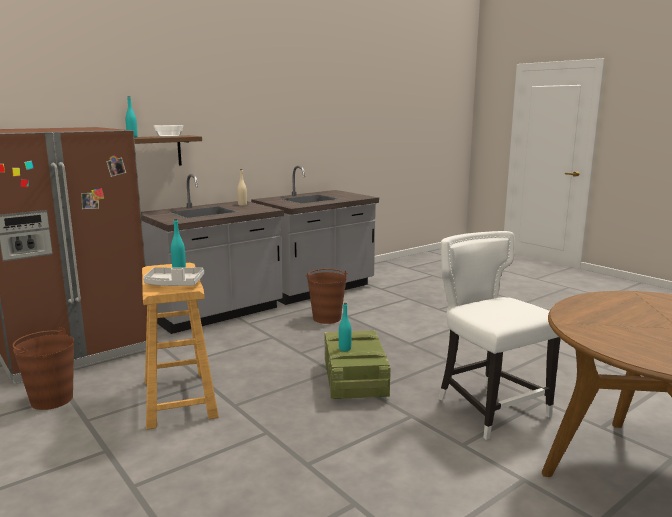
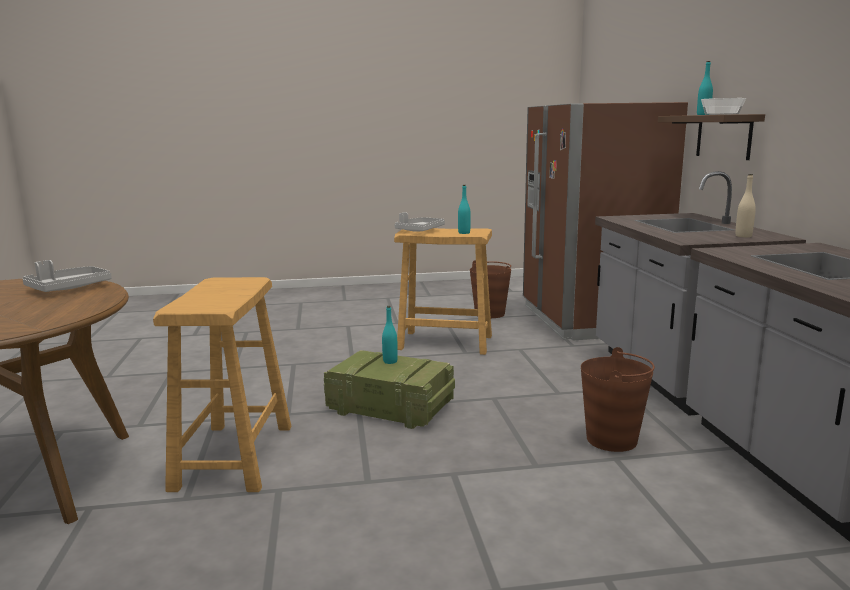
camera: 120 degrees right, 0 degrees up
white chair [439,231,561,440] -> beige stool [153,277,292,492]
none -> grey tray [22,260,112,292]

